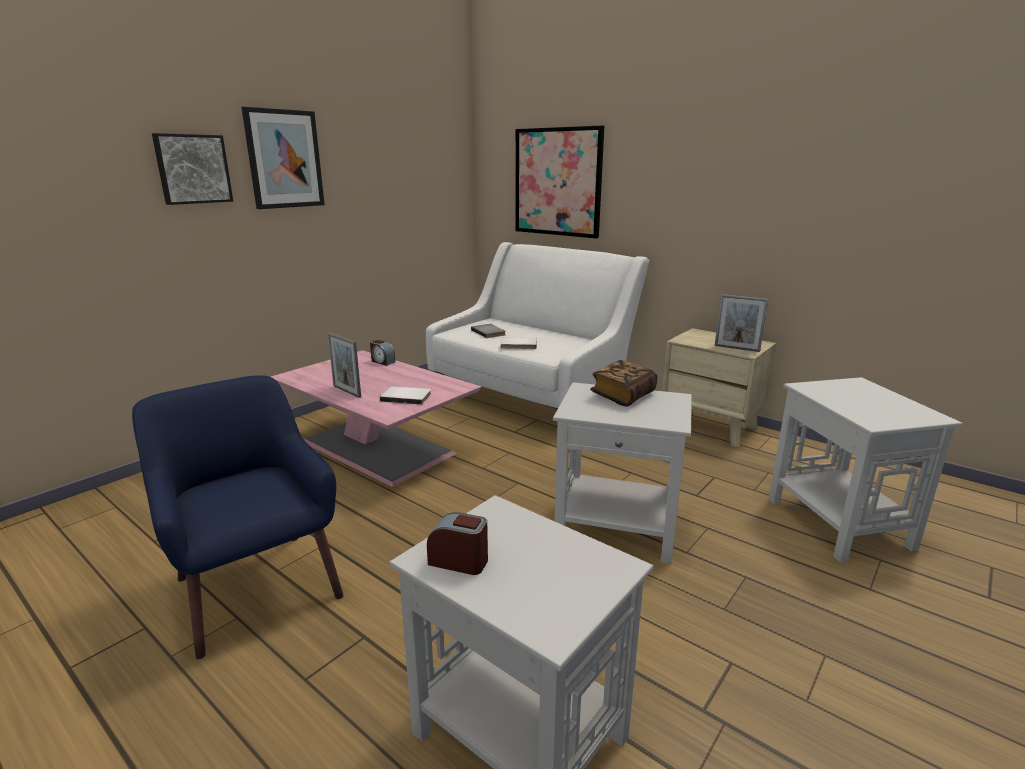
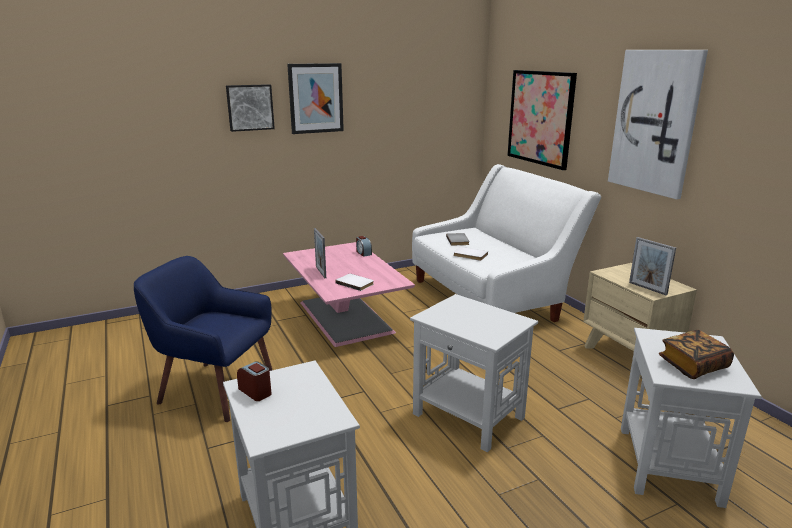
camera: 25 degrees right, 0 degrees up
blue armchair [132,375,344,659] -> blue armchair turned 60 degrees counterclockwise [134,256,272,422]
book [590,360,657,406] -> book moved to [659,330,734,379]
none -> picture [608,50,708,199]

